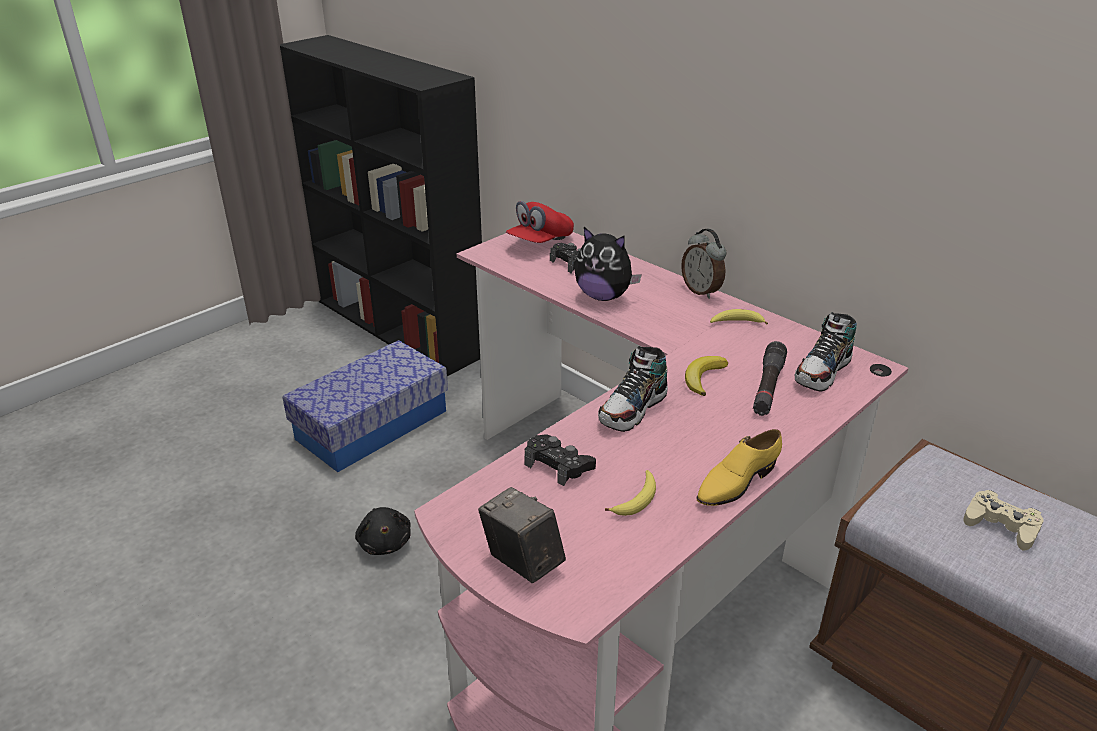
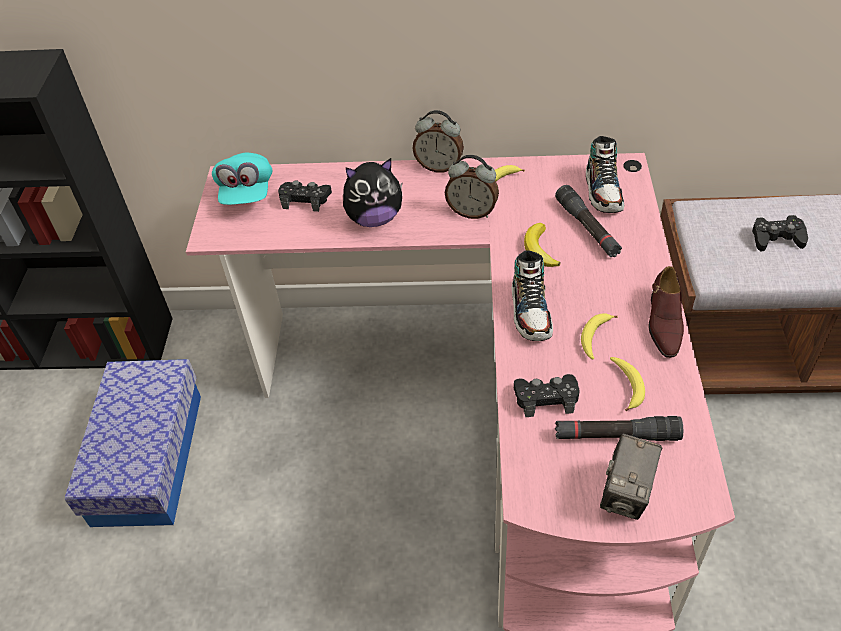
camera: 40 degrees left, 15 degrees up
black plush toy [355,507,411,555] -> none
camera [478,487,566,583] -> camera turned 75 degrees counterclockwise [600,434,662,520]
red cap [506,201,574,243] -> turquoise cap [212,153,272,205]
yellow shoe [696,429,782,506] -> brown shoe [648,266,684,358]
beige game controller [964,490,1044,550] -> black game controller [752,215,808,251]
none -> alarm clock [445,155,499,219]
none -> black flashlight [555,416,683,441]
none -> banana [581,313,618,360]

